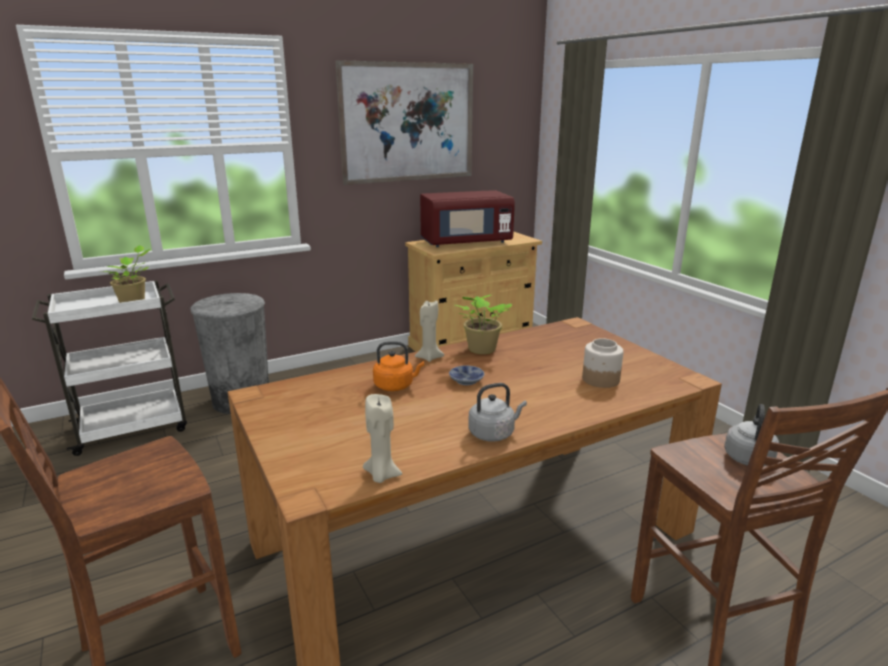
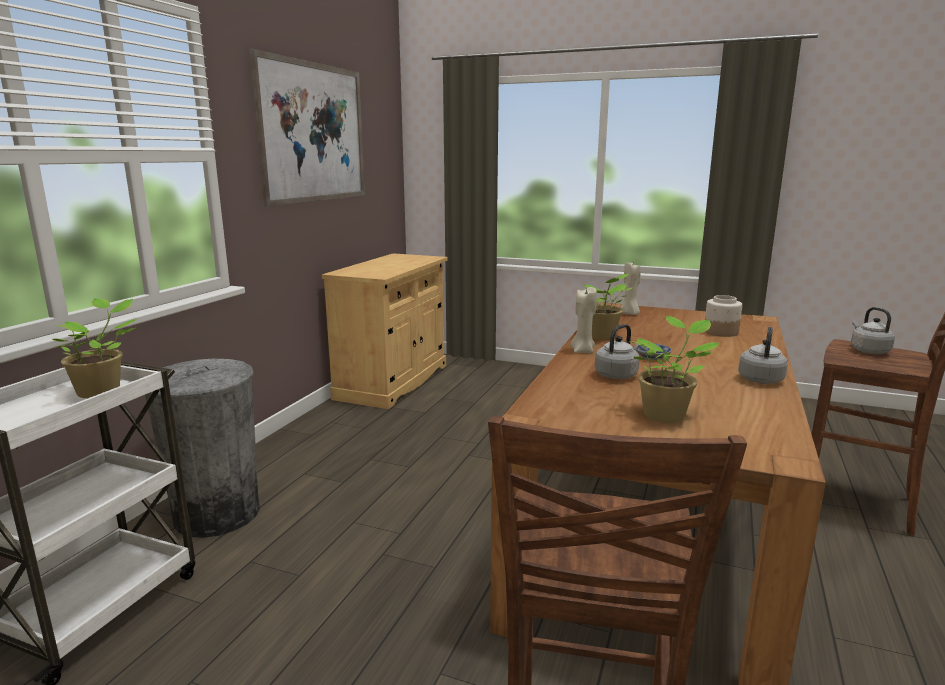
camera: 40 degrees left, 5 degrees down
beige candle [363,394,402,483] -> beige candle moved to [620,260,641,315]
orange kettle [373,341,424,391] -> grey kettle [595,324,640,379]
red microwave [420,190,515,247] -> none
none -> potted plant [630,316,720,423]

